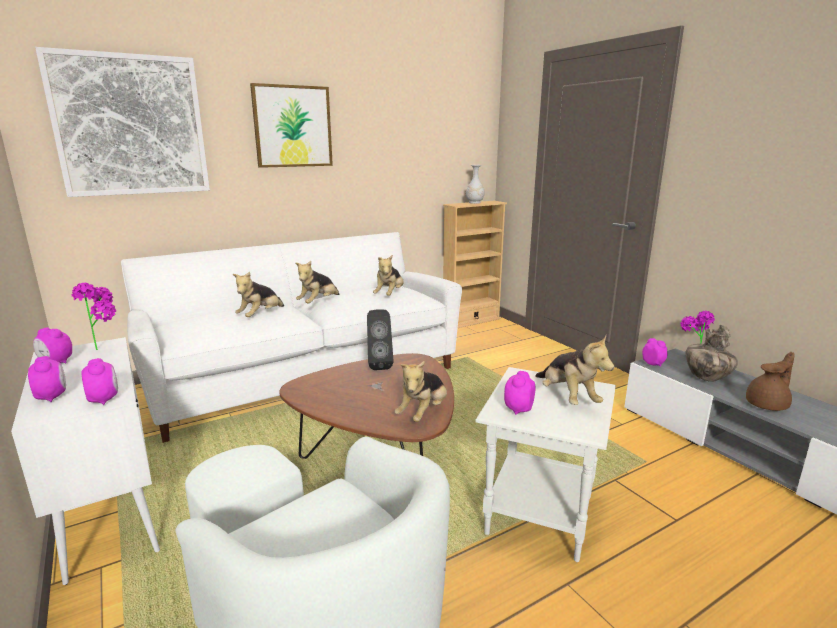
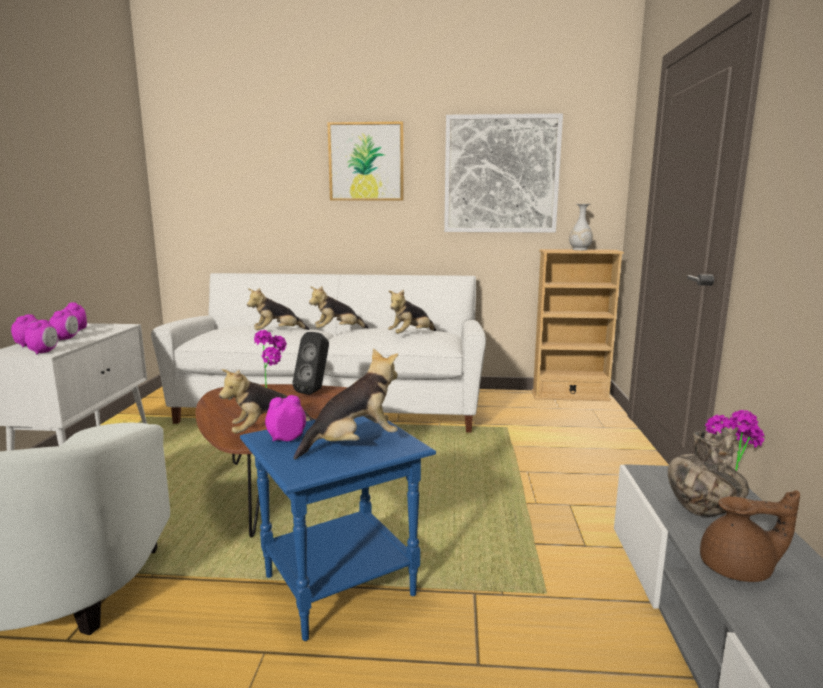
camera: 35 degrees right, 5 degrees down
picture [35,47,210,197] -> picture moved to [444,113,563,233]
potted plant [71,283,116,350] -> potted plant moved to [254,330,287,388]
white side table [475,367,616,562] -> blue side table [240,416,436,641]
plush toy [535,336,614,405] -> plush toy turned 135 degrees counterclockwise [293,348,398,460]
alarm clock [642,338,668,367] -> alarm clock moved to [49,309,79,341]

